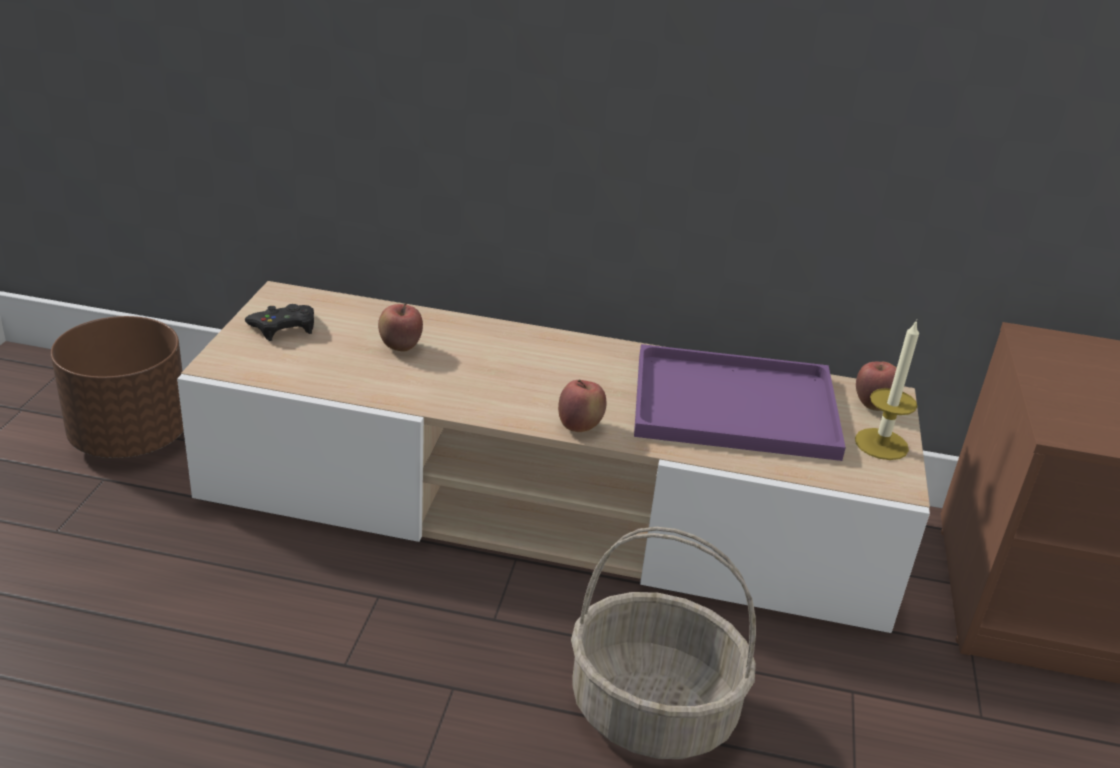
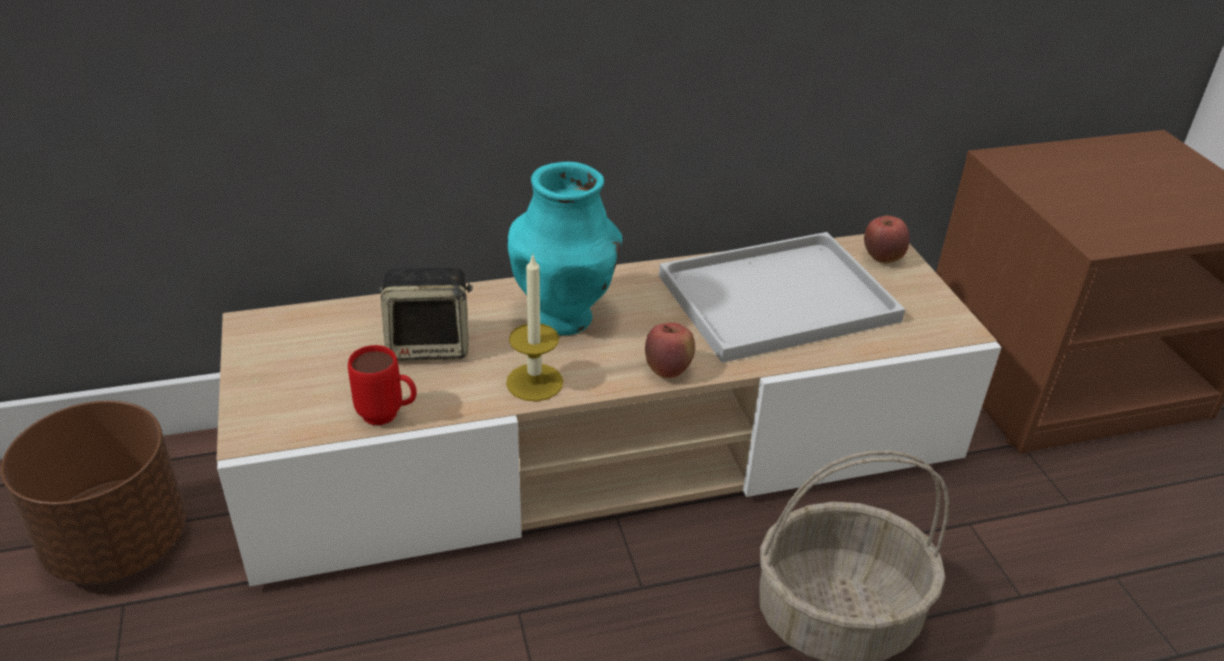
camera: 25 degrees left, 5 degrees up
black game controller [245,304,314,341] -> none
apple [378,303,423,352] -> speaker [379,268,473,361]
purple tray [634,344,846,461] -> white tray [659,232,905,363]
candle [855,319,919,460] -> candle moved to [506,253,563,401]
none -> red mug [348,345,417,425]
none -> turquoise vase [508,162,622,335]

